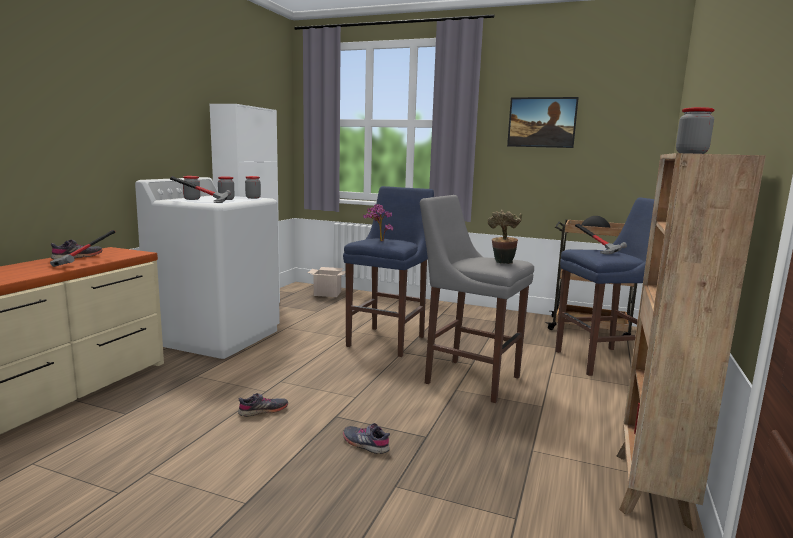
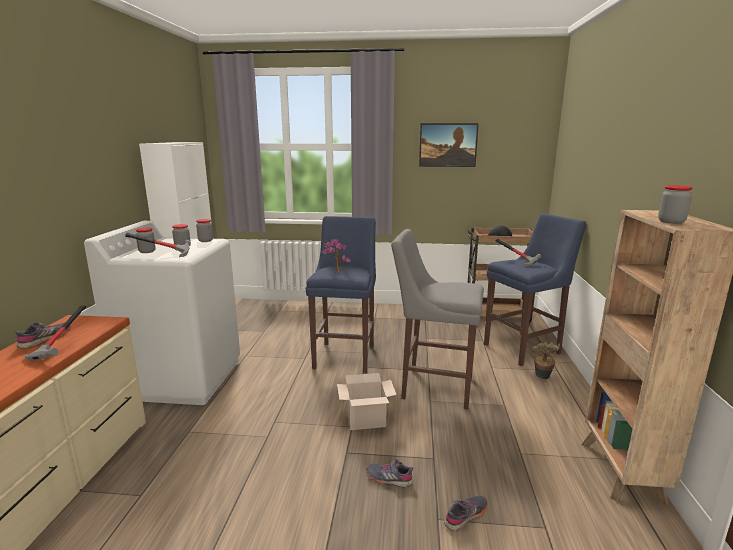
camera: 15 degrees left, 5 degrees up
grey shoe [238,393,288,417] -> grey shoe moved to [444,495,487,531]
cardboard box [308,267,346,297] -> cardboard box moved to [337,373,396,430]
potted plant [488,210,522,264] -> potted plant moved to [532,342,560,379]

